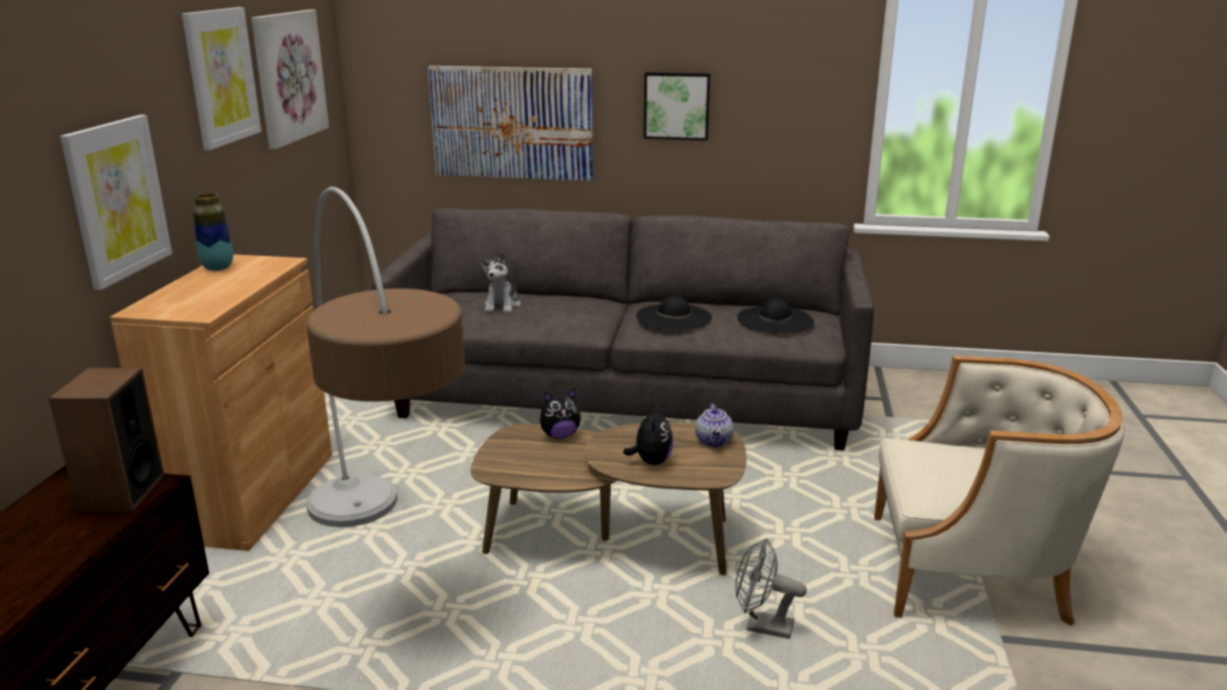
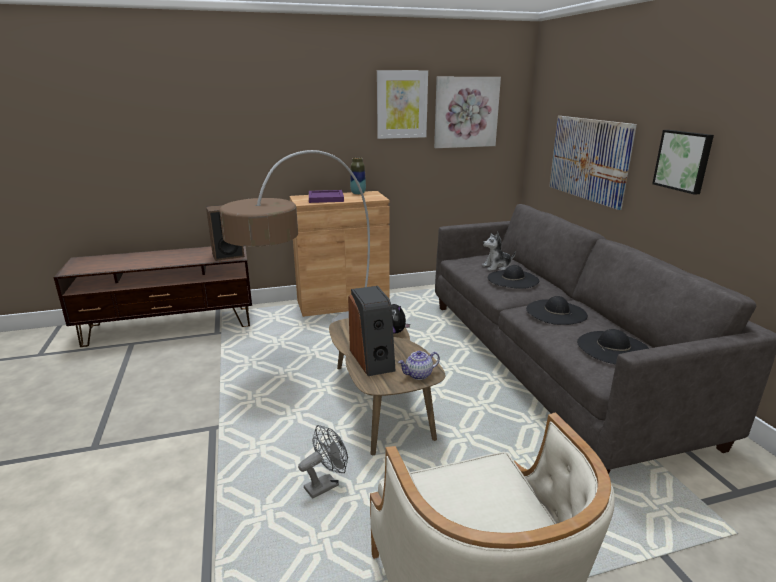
camera: 65 degrees right, 0 degrees up
picture [60,115,172,290] -> none
plush toy [623,404,673,465] -> speaker [348,286,396,376]
grey fan [735,538,807,639] -> grey fan turned 60 degrees clockwise [298,425,348,499]
none -> purple tray [309,190,344,203]
none -> black hat [488,265,539,289]

